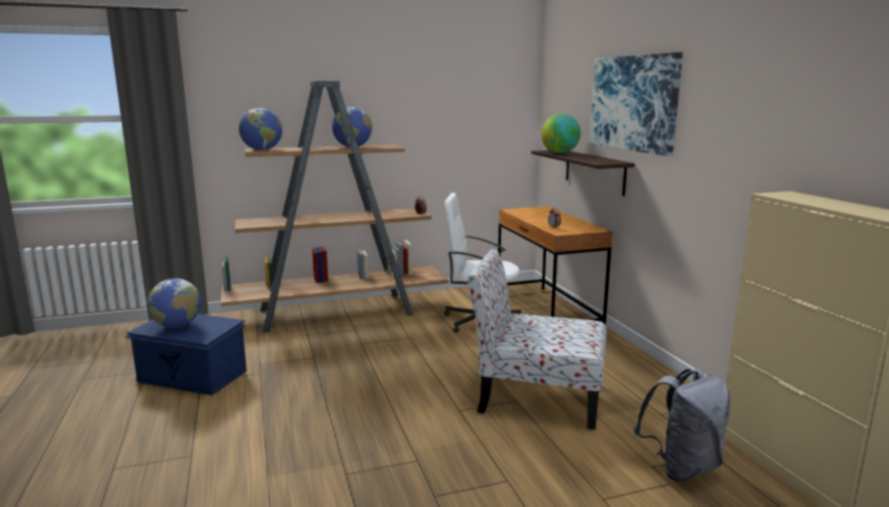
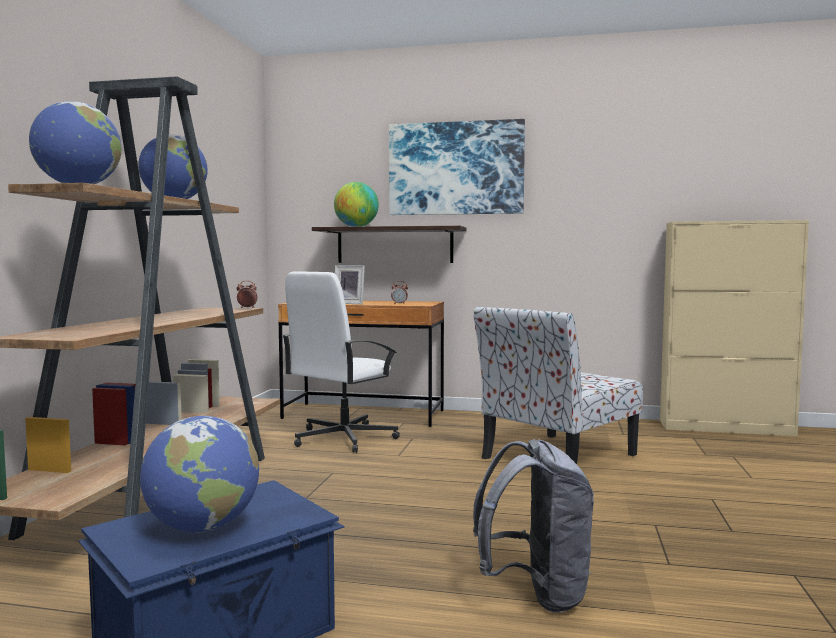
camera: 60 degrees left, 10 degrees down
grey backpack [634,368,731,482] -> grey backpack moved to [473,439,594,613]
none -> picture frame [335,265,365,304]

